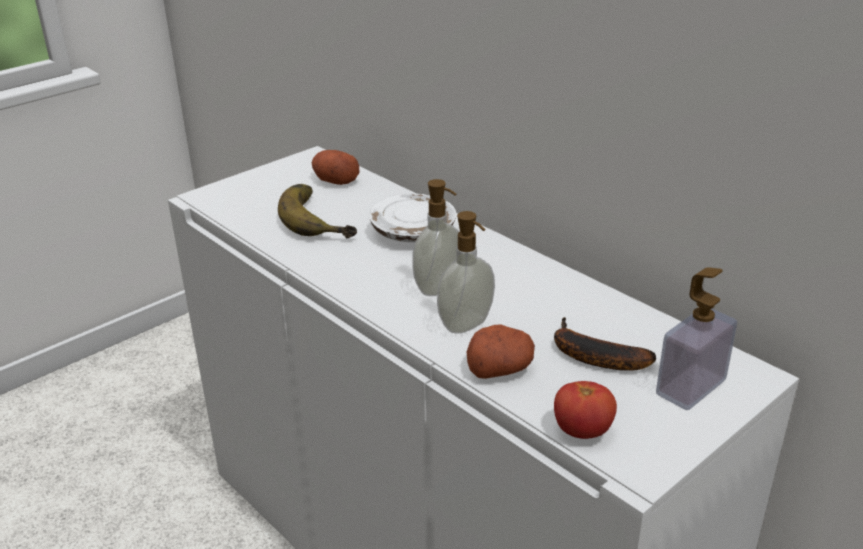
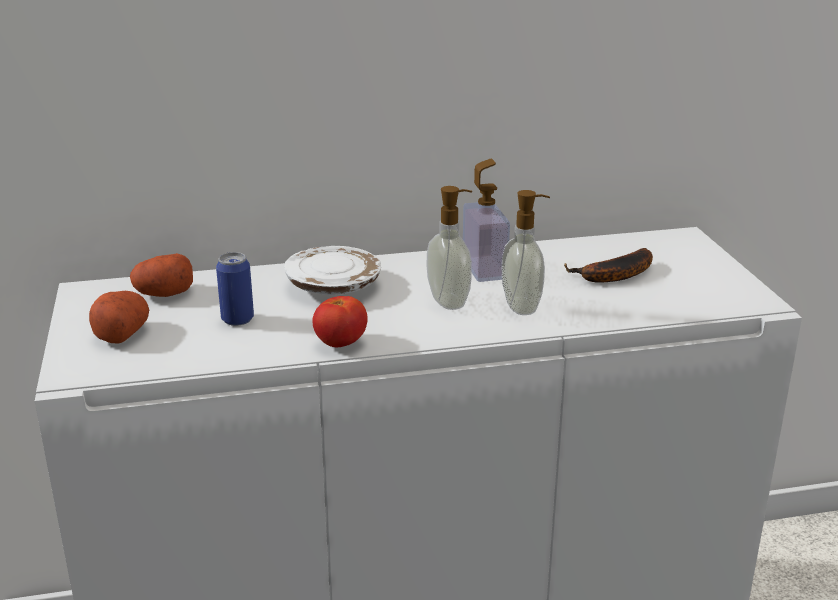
camera: 60 degrees left, 5 degrees down
banana [278,184,357,238] -> can [216,252,254,326]
potato [467,324,535,379] -> potato moved to [89,291,149,344]
tomato [554,381,617,439] -> tomato moved to [312,296,368,347]
soap dispenser [656,267,737,410] -> soap dispenser moved to [463,159,510,282]

